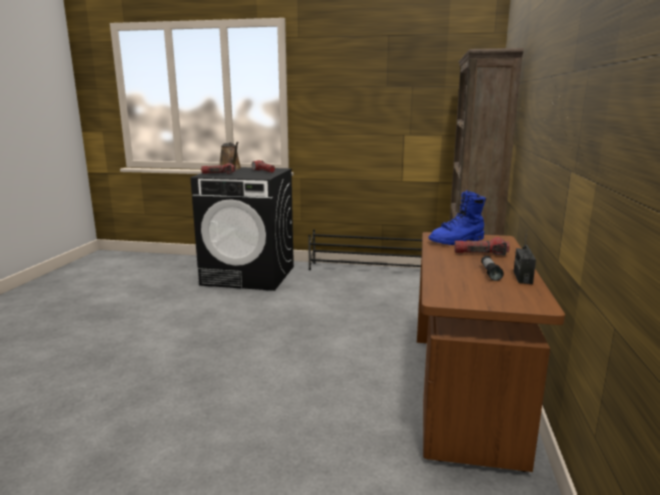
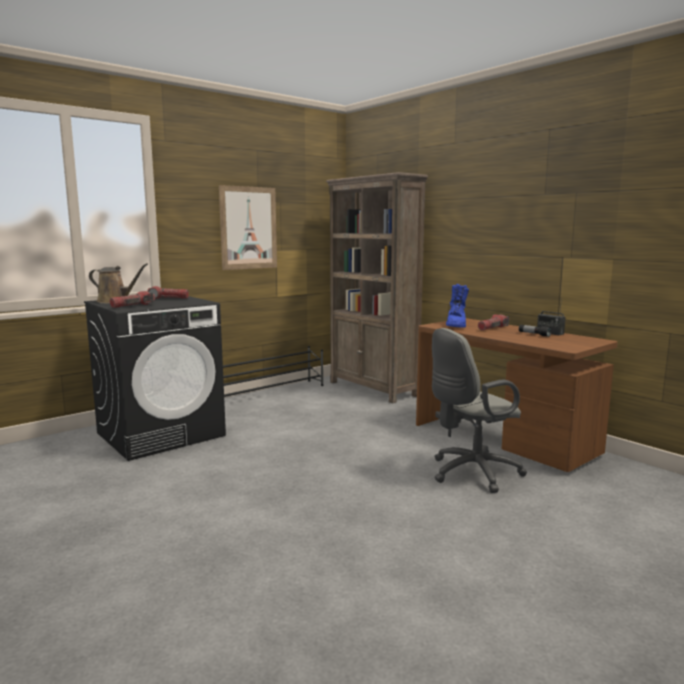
camera: 50 degrees left, 5 degrees down
none -> picture [219,185,277,270]
none -> grey office chair [432,328,527,493]

